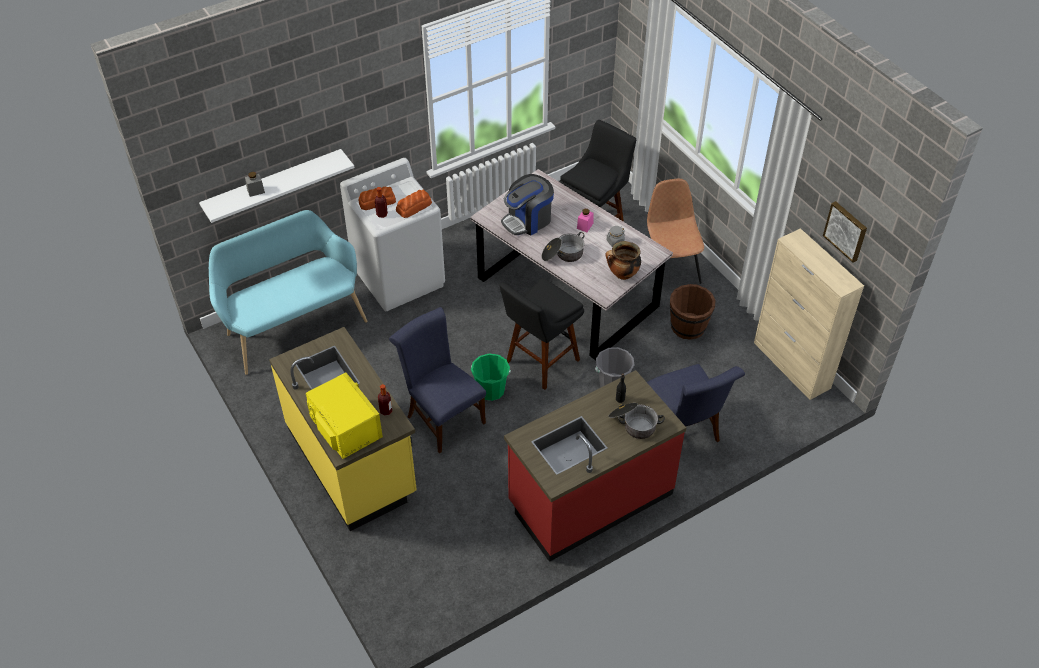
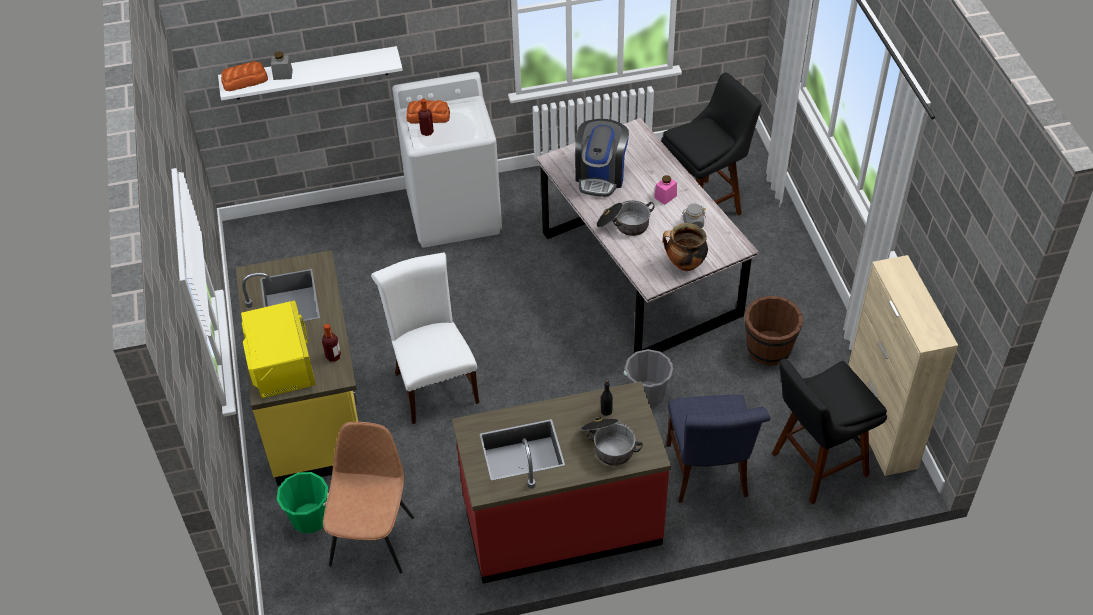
camera: 20 degrees right, 0 degrees up
turquoise bench [209,210,367,375] -> none
blue chair [389,307,486,454] -> white chair [371,252,479,424]
bread [396,190,432,218] -> bread moved to [221,61,268,91]
green bucket [471,353,511,401] -> green bucket moved to [277,472,329,533]
black stool [500,278,584,390] -> black stool moved to [772,359,887,504]
coffee machine [501,174,554,235] -> coffee machine turned 60 degrees counterclockwise [575,119,629,197]
brown chair [647,179,704,290] -> brown chair moved to [323,422,414,573]
picture [823,201,867,262] -> none

